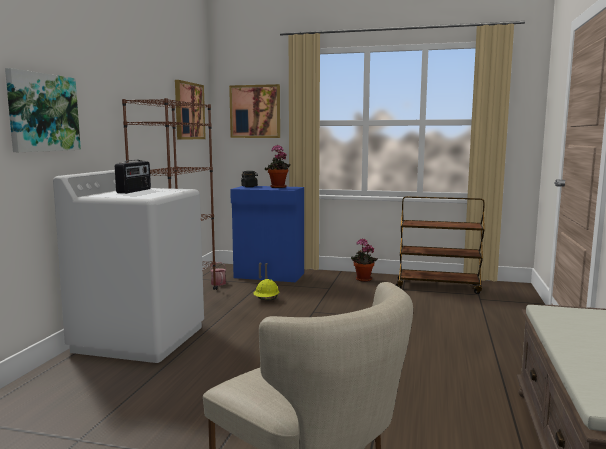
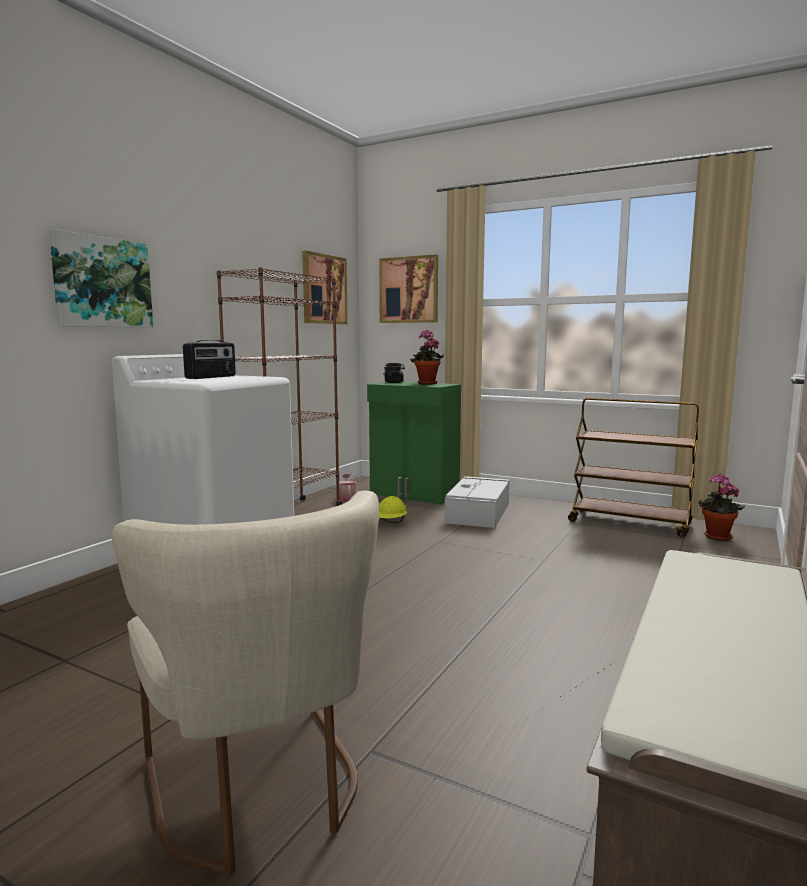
camera: 15 degrees right, 0 degrees up
blue cabinet [230,186,304,282] -> green cabinet [367,382,461,504]
potted plant [351,238,378,282] -> potted plant moved to [699,473,745,541]
none -> grey storage box [444,476,510,528]

